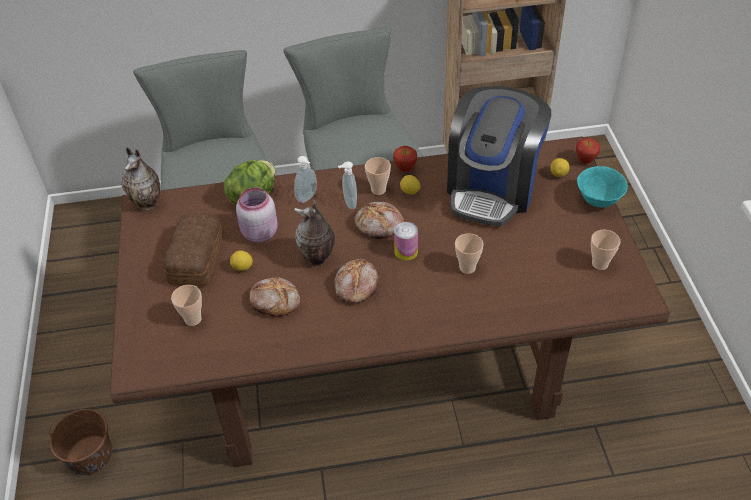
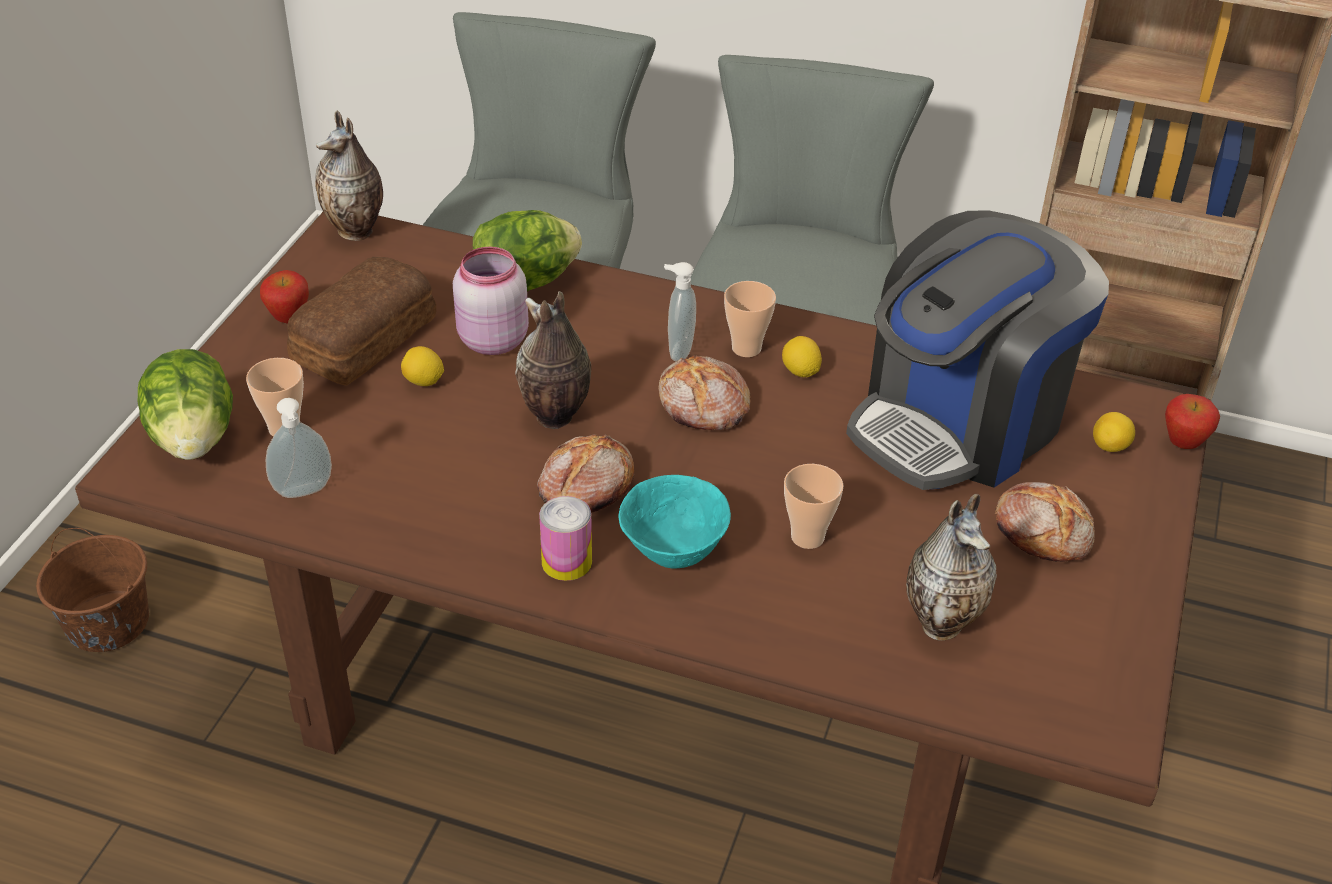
camera: 25 degrees right, 5 degrees down
bread [249,277,300,317] -> bread moved to [995,482,1095,562]
soap dispenser [294,156,317,203] -> soap dispenser moved to [266,398,332,498]
apple [393,146,417,172] -> apple moved to [260,270,309,324]
can [394,222,418,261] -> can moved to [539,496,592,581]
turquoise bowl [577,166,628,208] -> turquoise bowl moved to [618,475,731,569]
cup [591,230,620,270] -> none
none -> lettuce [138,349,233,460]
none -> vase [906,494,997,641]

